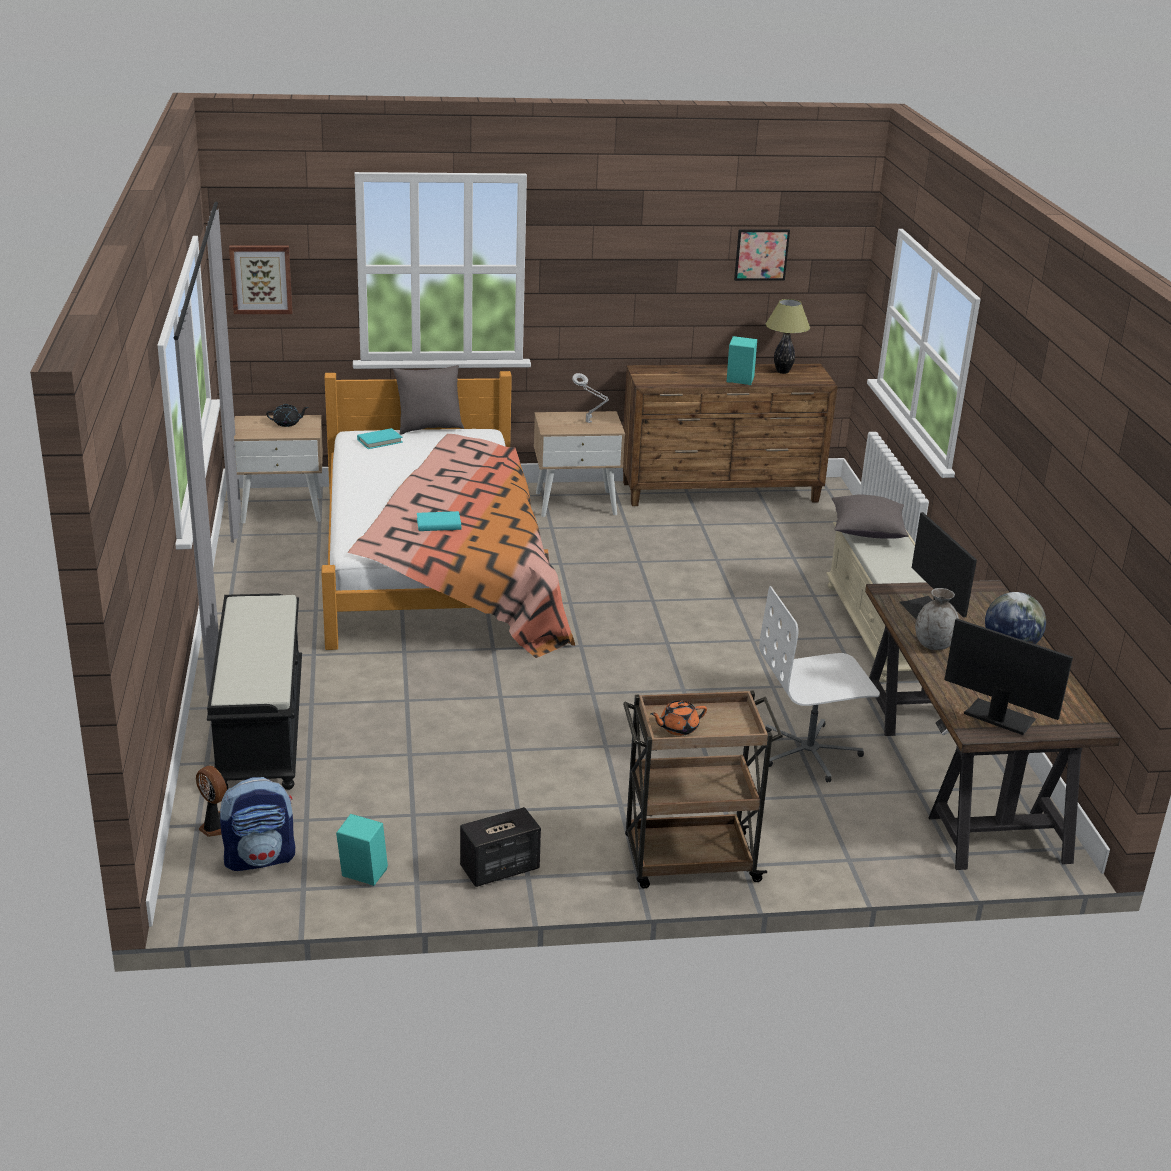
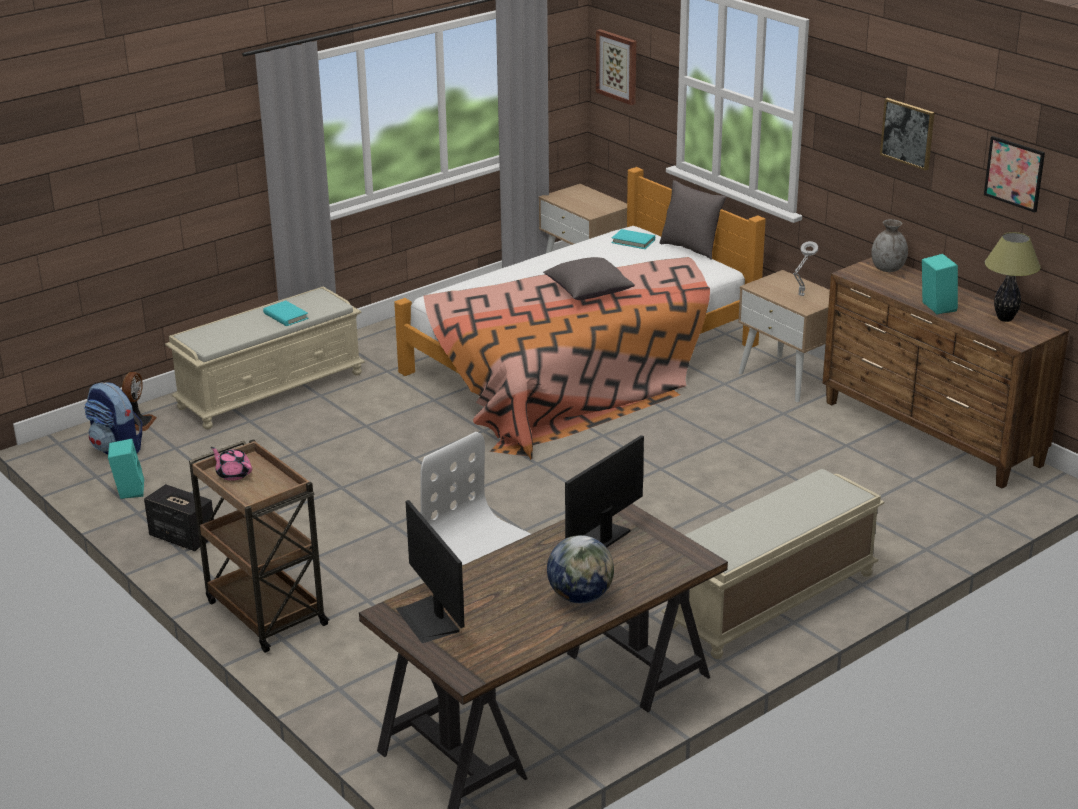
camera: 60 degrees right, 0 degrees up
black bench [207,593,302,790] -> beige bench [165,286,365,429]
black teapot [266,404,308,427] -> none
turquoise book [417,511,461,531] -> turquoise book moved to [263,301,309,326]
orange teapot [650,701,707,736] -> pink teapot [211,447,252,481]
grey pillow [832,494,909,539] -> grey pillow moved to [543,257,635,300]
grey vase [915,588,959,650] -> grey vase moved to [871,219,908,272]
monitor [944,618,1073,735] -> monitor turned 150 degrees clockwise [396,500,464,643]
none -> picture [880,98,935,171]

